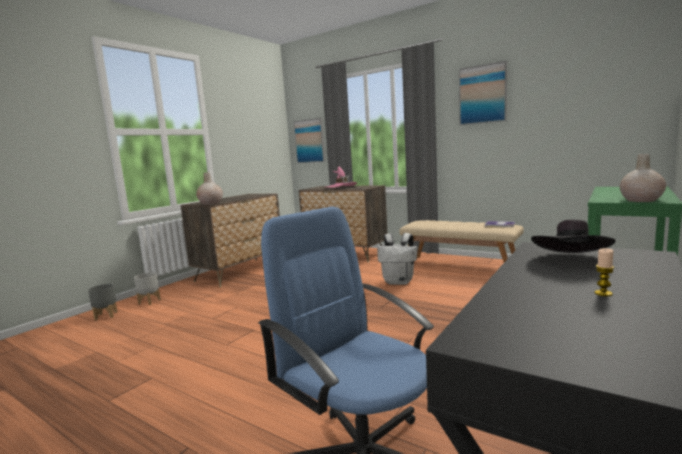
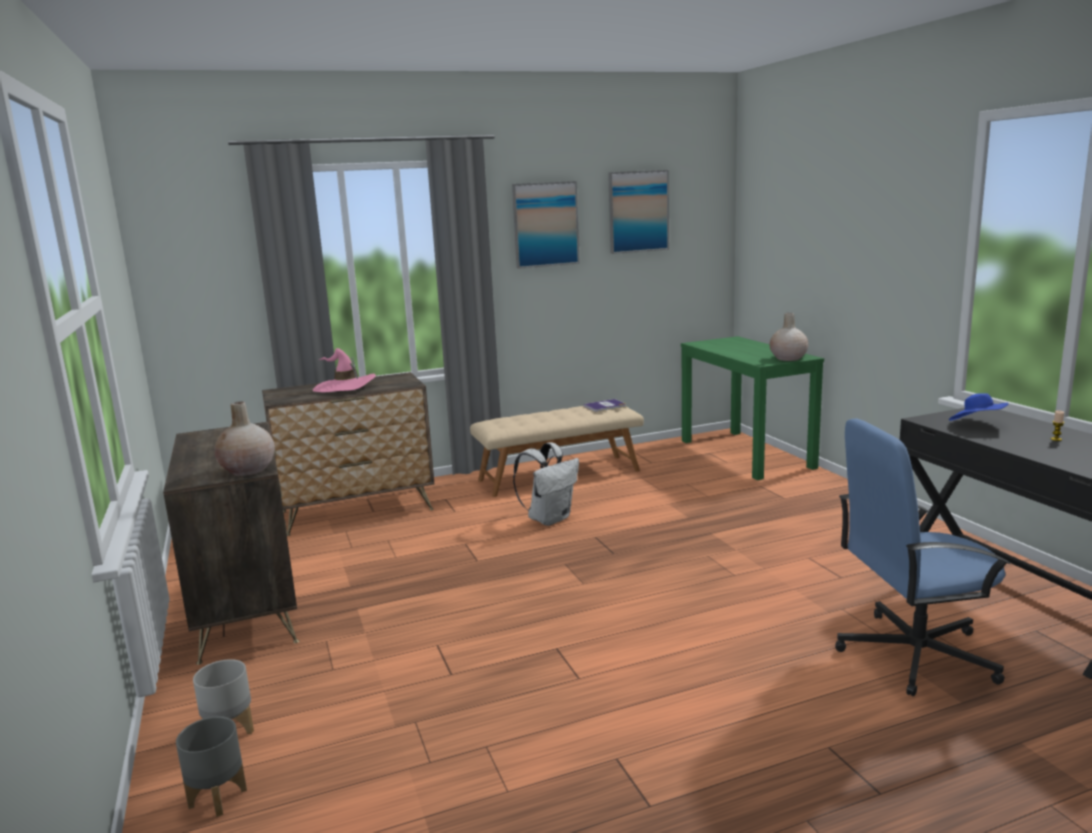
camera: 55 degrees left, 5 degrees up
picture [293,118,325,163] -> picture moved to [608,170,669,254]
black hat [531,220,616,253] -> blue hat [949,393,1008,421]

